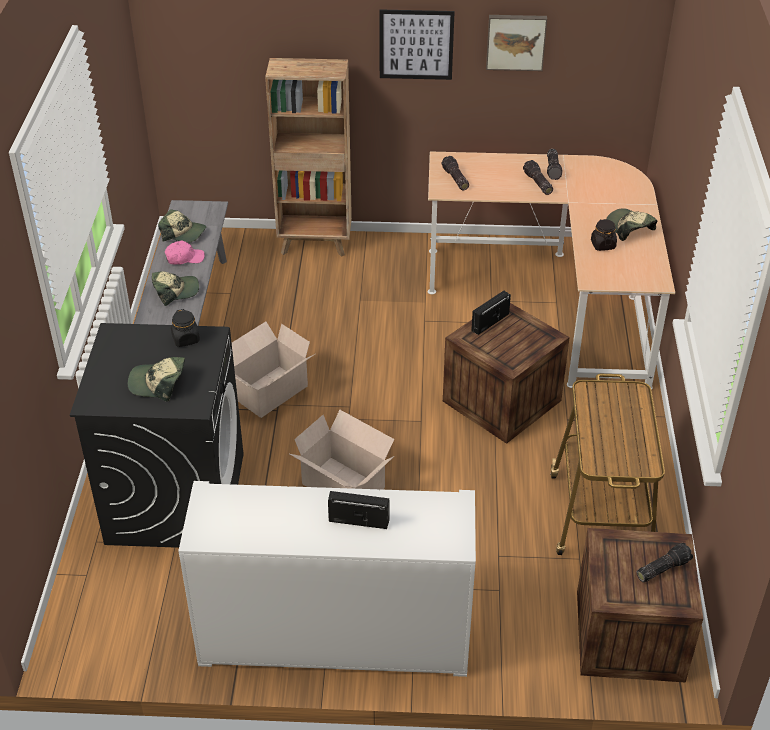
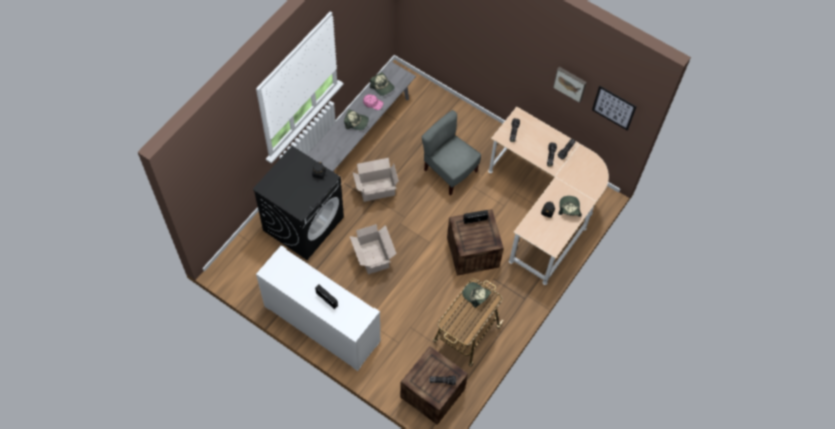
camera: 30 degrees right, 20 degrees up
cap [128,357,185,401] -> cap moved to [462,282,491,308]
brown bookcase [265,58,352,257] -> none
picture [379,10,455,80] -> picture moved to [592,86,637,131]
none -> grey chair [422,110,481,196]

